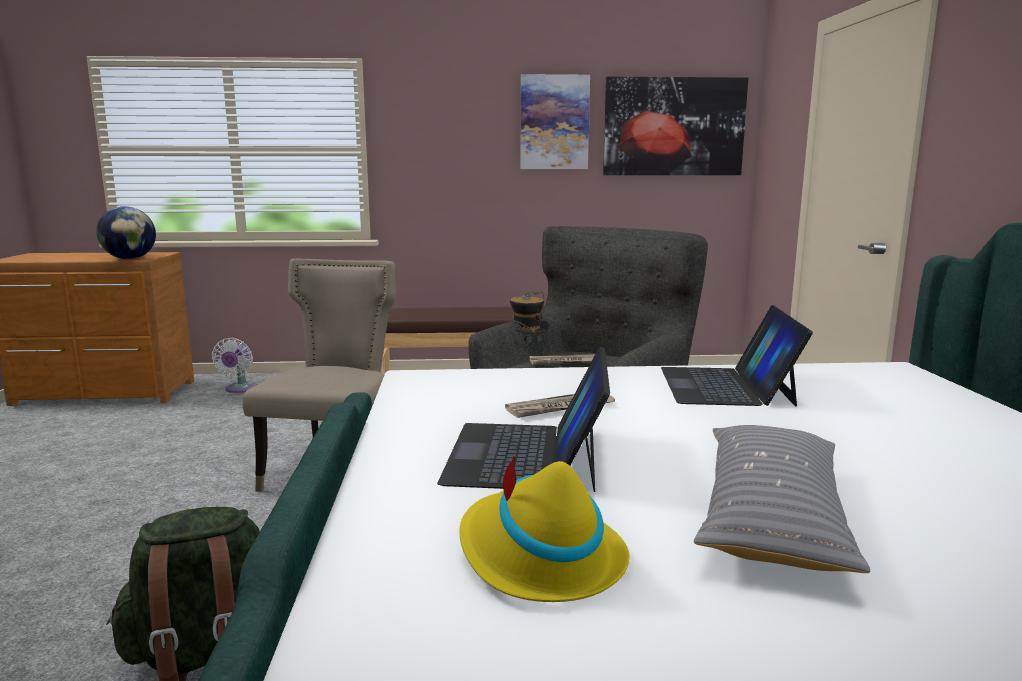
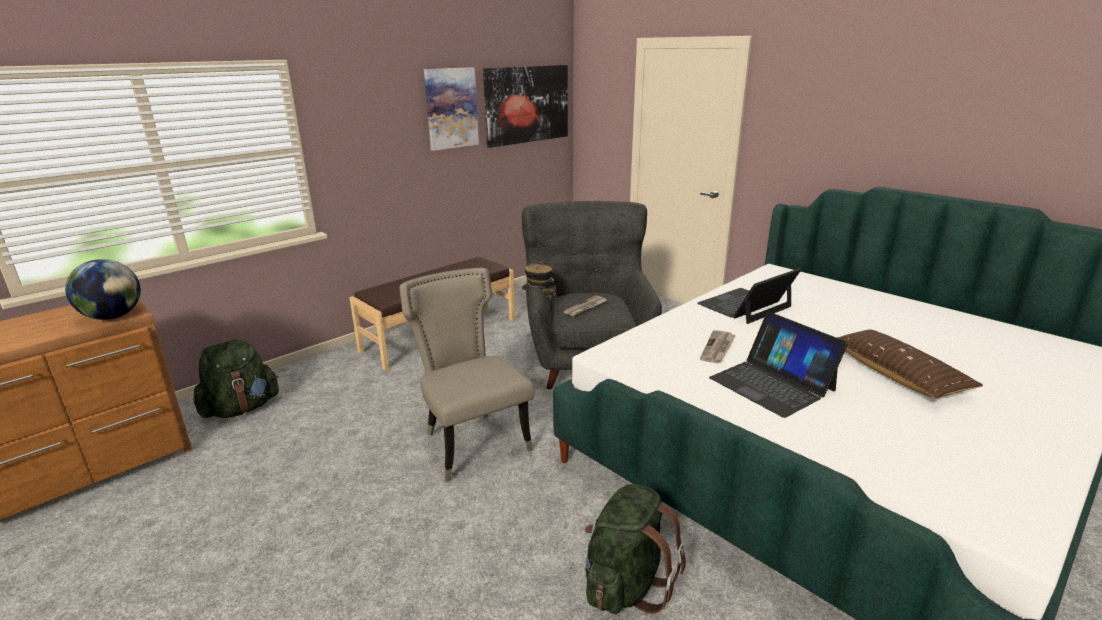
camera: 40 degrees left, 10 degrees up
white fan [212,338,257,393] -> green backpack [193,339,279,418]
yellow hat [459,456,630,602] -> none
laptop [661,305,813,407] -> laptop turned 90 degrees clockwise [697,268,801,324]
grey pillow [694,425,870,573] -> brown pillow [837,330,983,399]

